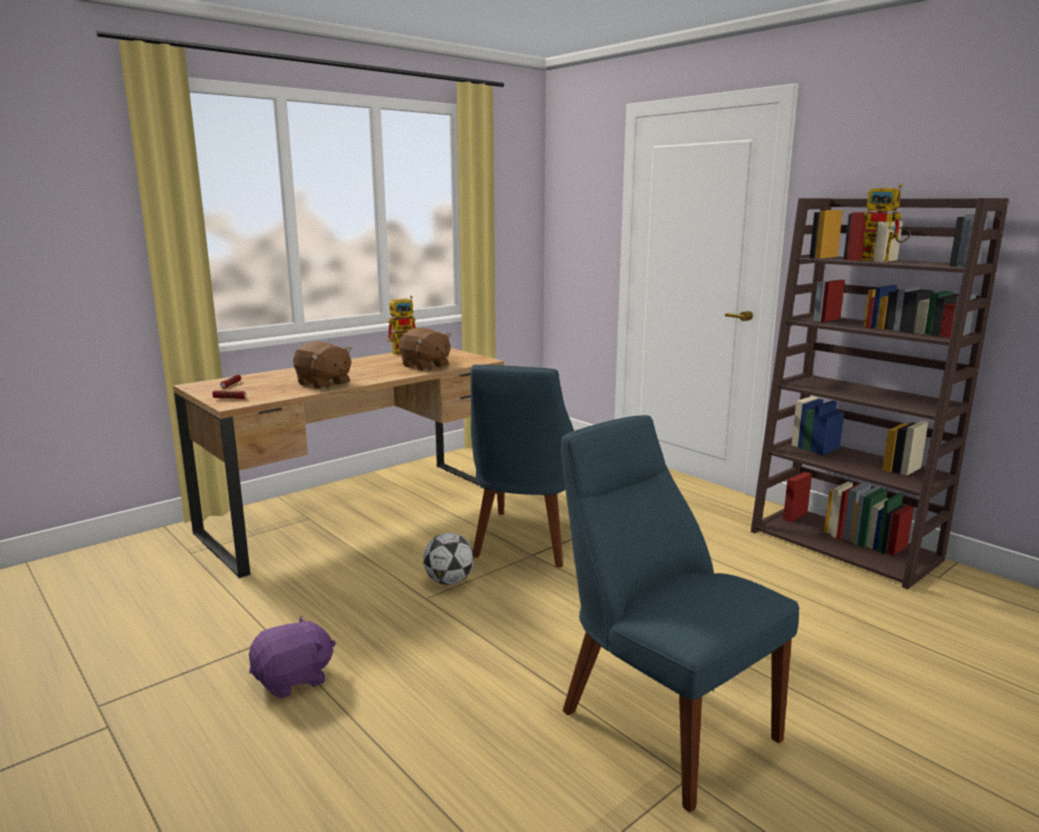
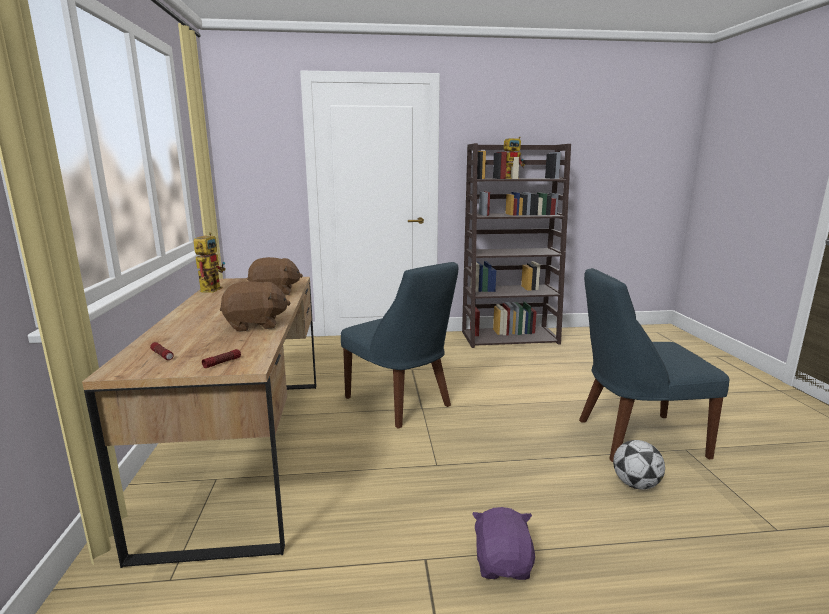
camera: 55 degrees left, 0 degrees up
football [423,533,474,585] -> football moved to [613,440,665,490]

